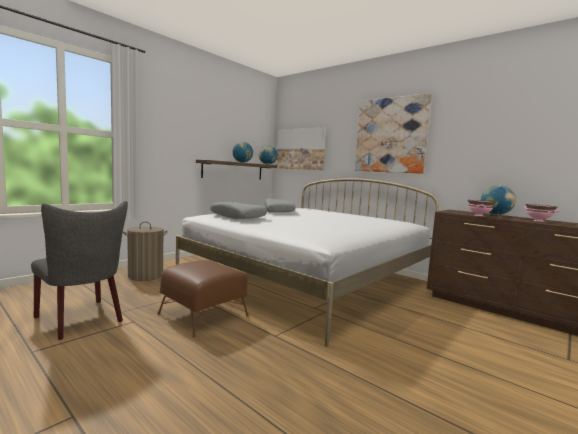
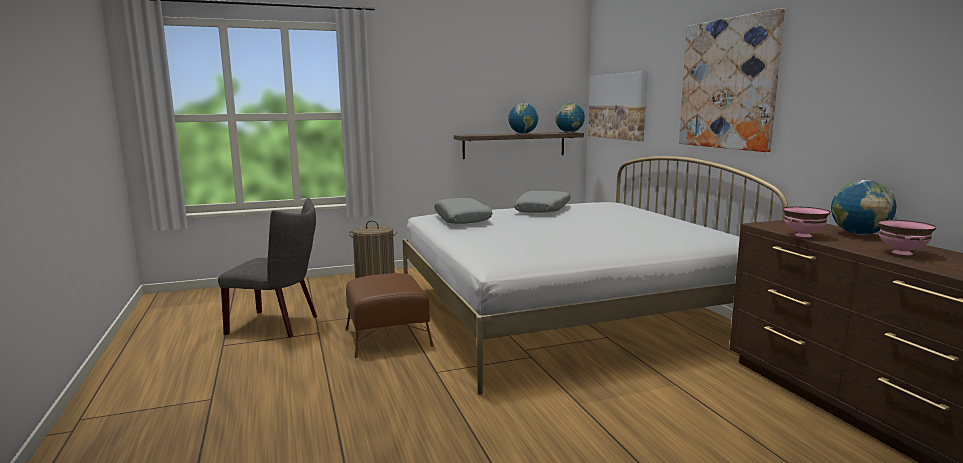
camera: 30 degrees right, 5 degrees up
grey chair [31,201,128,340] -> grey chair turned 60 degrees counterclockwise [218,198,317,338]

